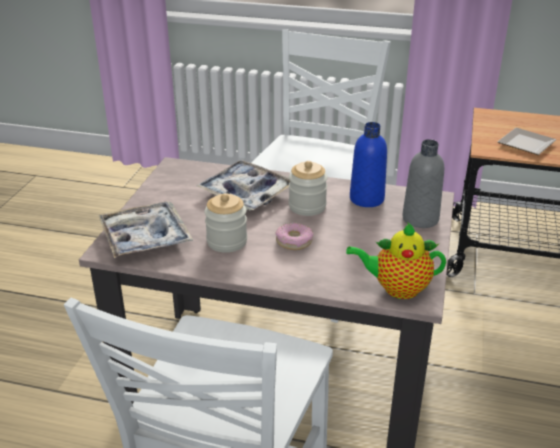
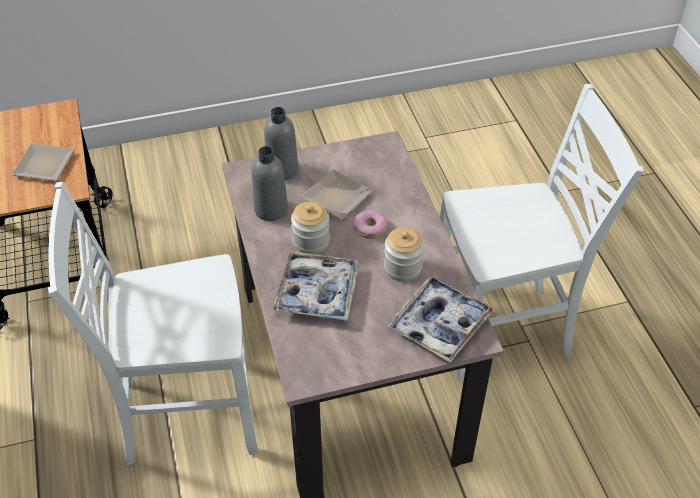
camera: 120 degrees left, 15 degrees up
teapot [346,222,446,299] -> none
blue bottle [350,122,387,207] -> grey bottle [252,146,288,221]
none -> plate [301,169,373,220]

